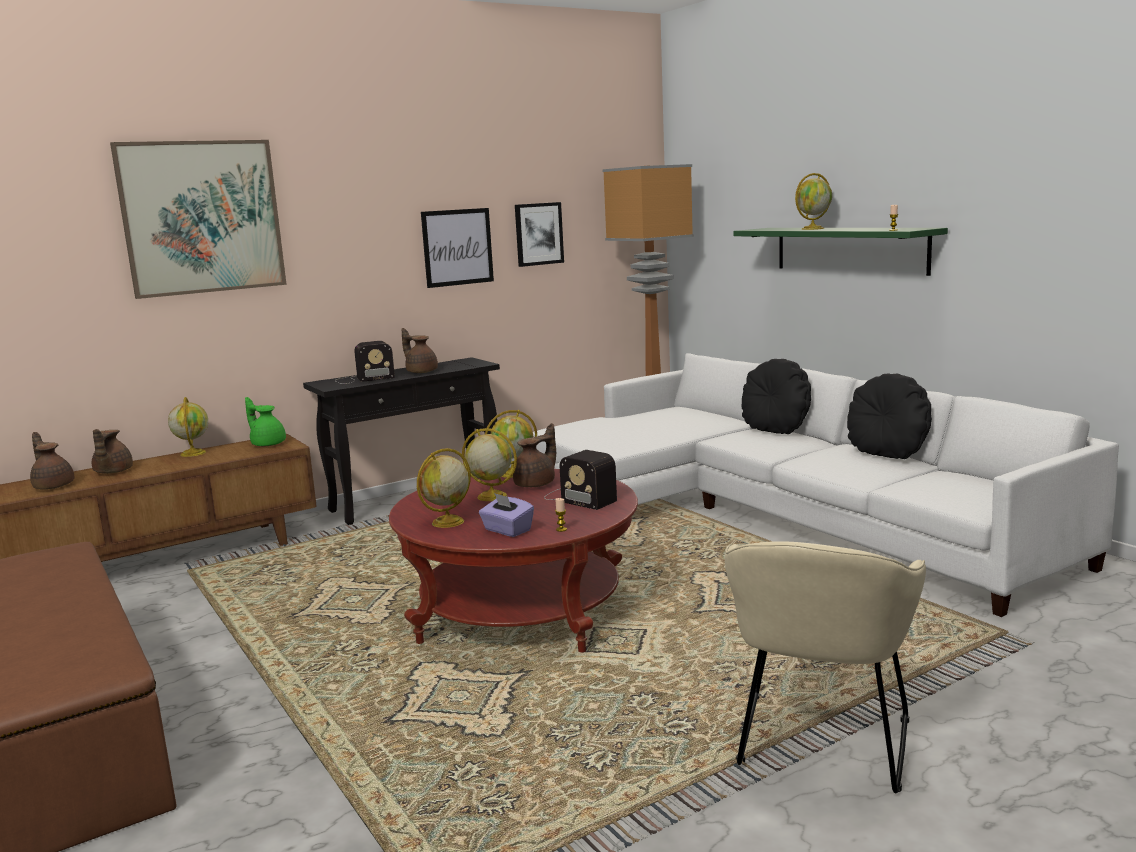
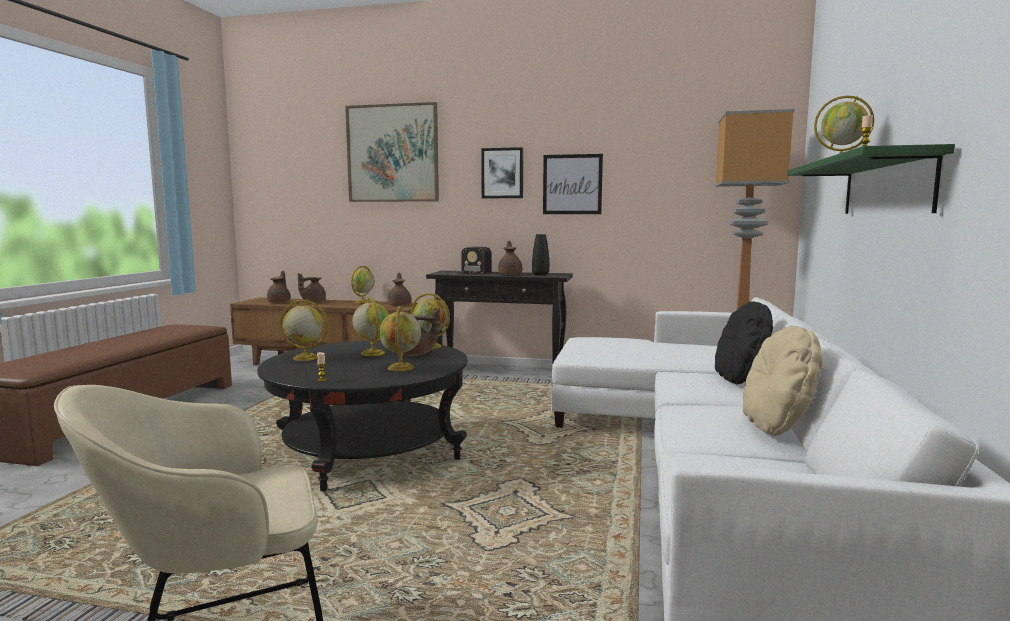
camera: 45 degrees right, 5 degrees down
green teapot [245,397,286,446] -> brown teapot [388,273,411,306]
red coffee table [389,469,638,652] -> black coffee table [257,340,468,491]
purple tissue box [479,493,534,537] -> none
picture [515,202,564,267] -> picture moved to [481,147,523,198]
radio [544,450,617,510] -> globe [379,306,421,371]
black pillow [847,373,932,459] -> beige pillow [743,326,822,436]
none -> black vase [532,234,549,275]

